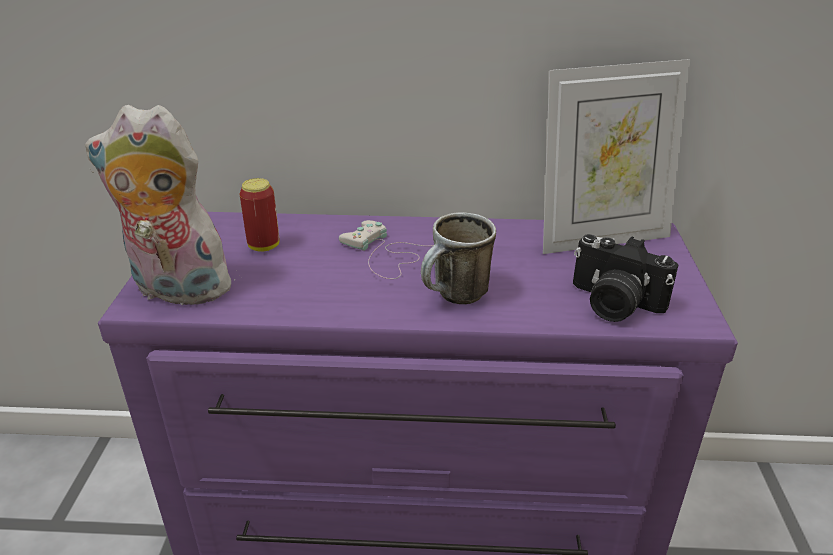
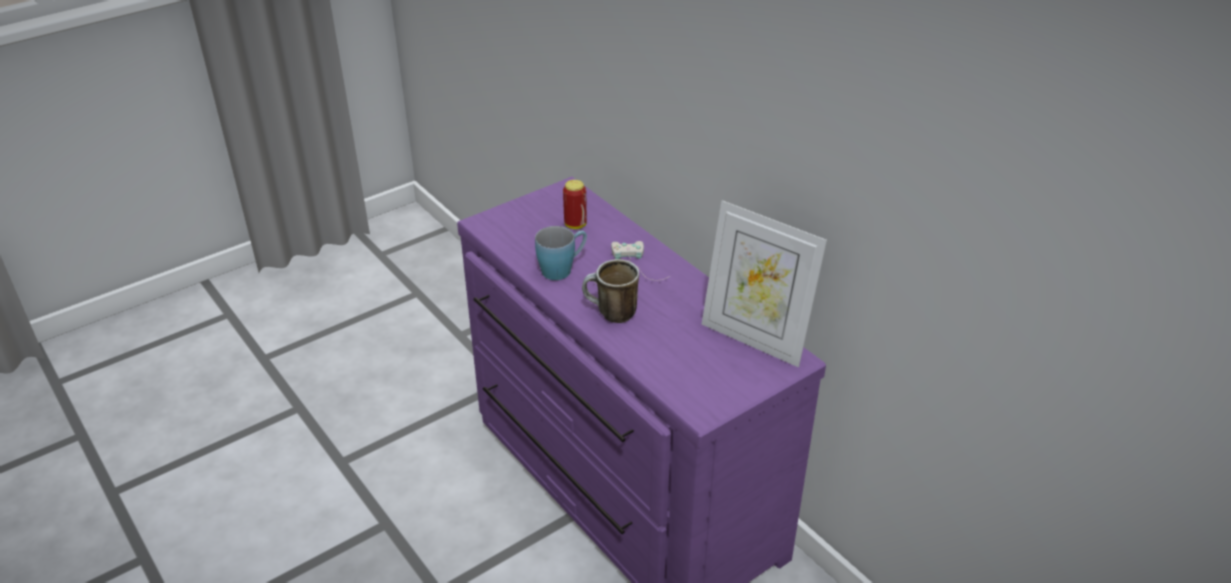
camera: 50 degrees right, 5 degrees up
plush toy [85,105,242,305] -> none
camera [573,234,679,322] -> none
none -> blue mug [535,226,587,280]

